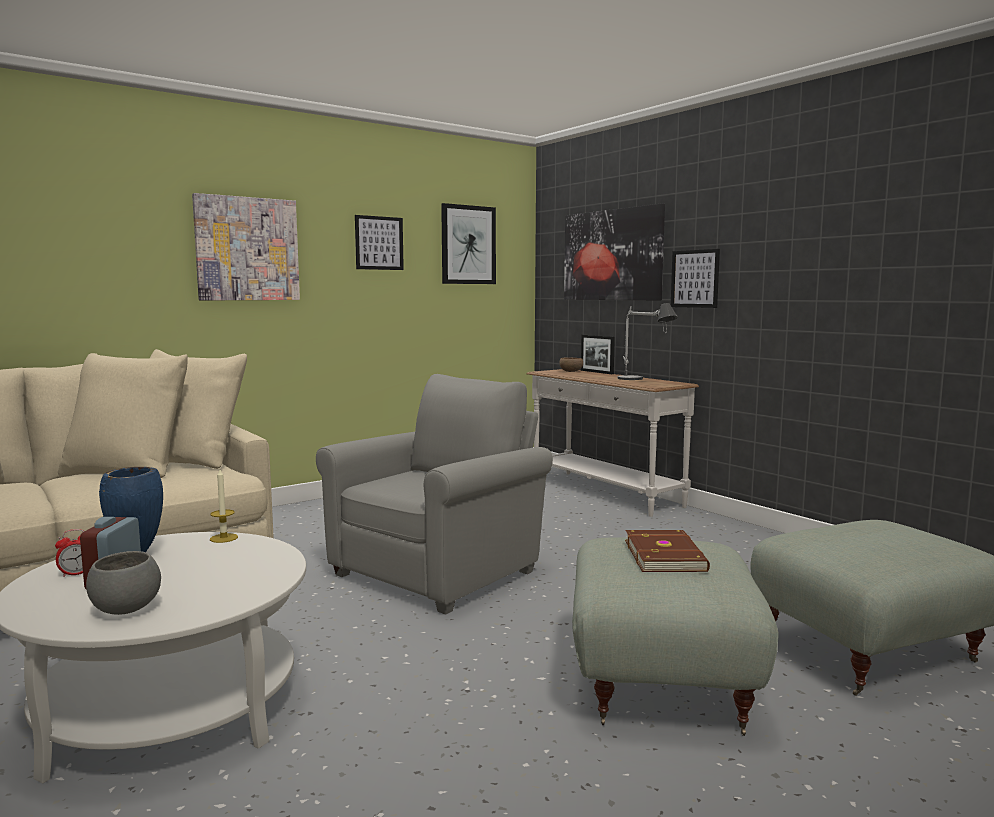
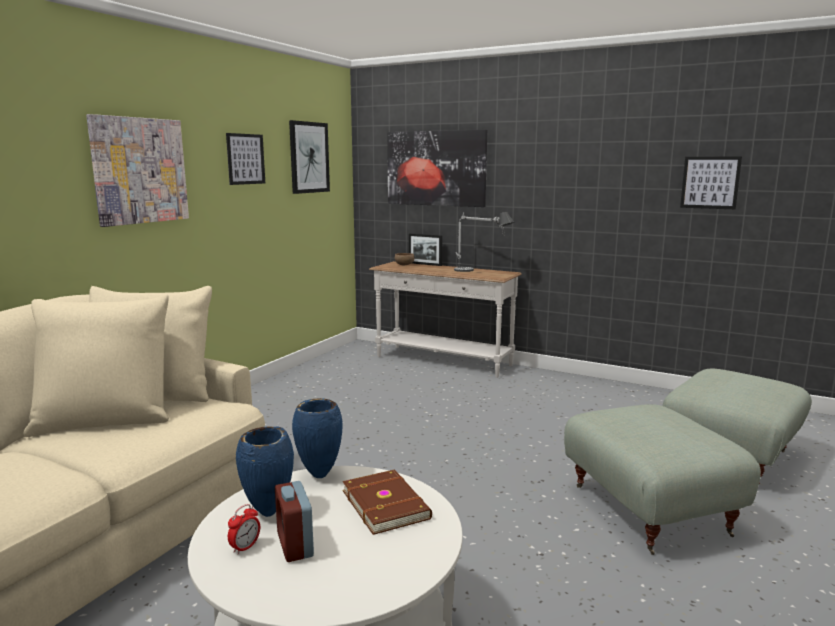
camera: 25 degrees left, 5 degrees up
grey bowl [86,551,161,615] -> none
candle [210,469,238,543] -> blue vase [292,398,343,478]
grey armchair [316,374,553,615] -> none
brown book [625,530,710,572] -> brown book moved to [342,470,432,535]
picture [671,249,720,308] -> picture moved to [680,157,742,209]

